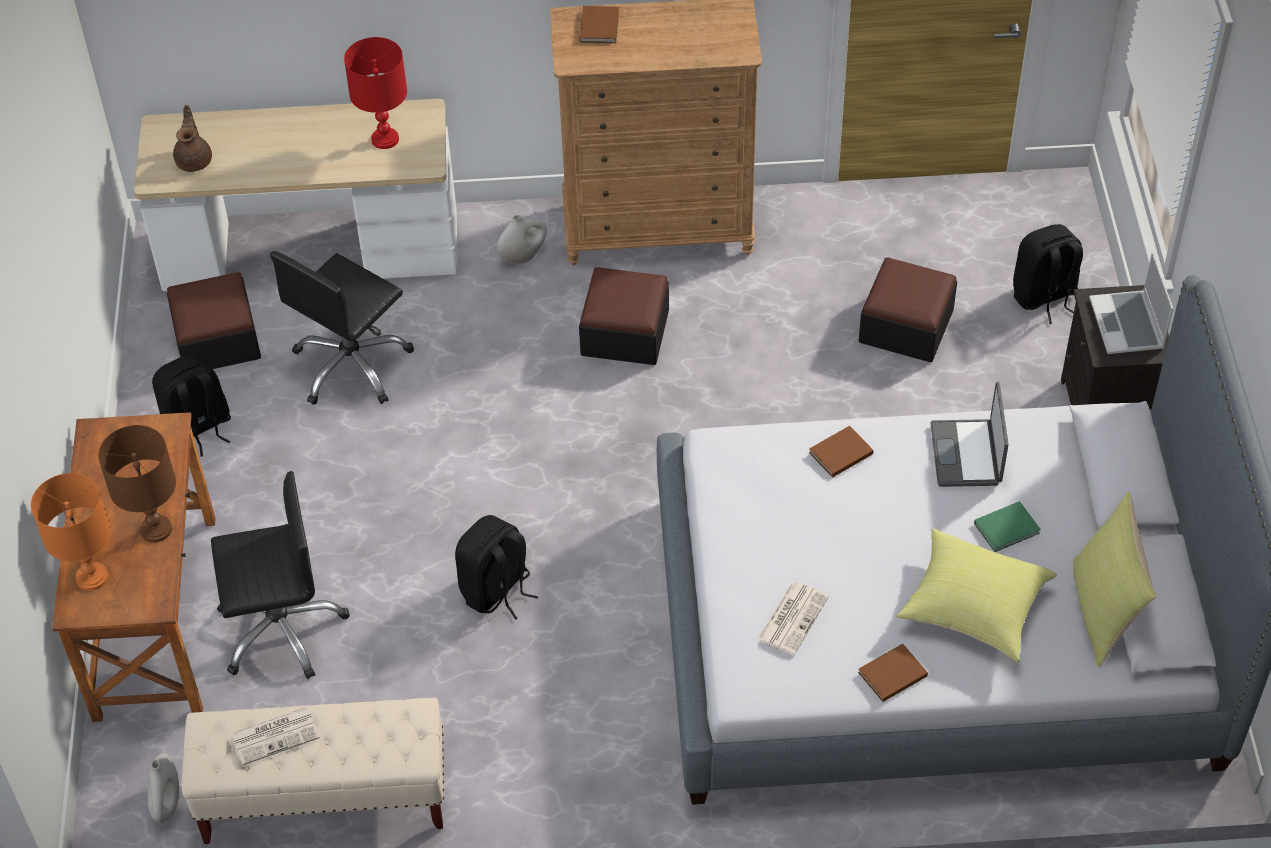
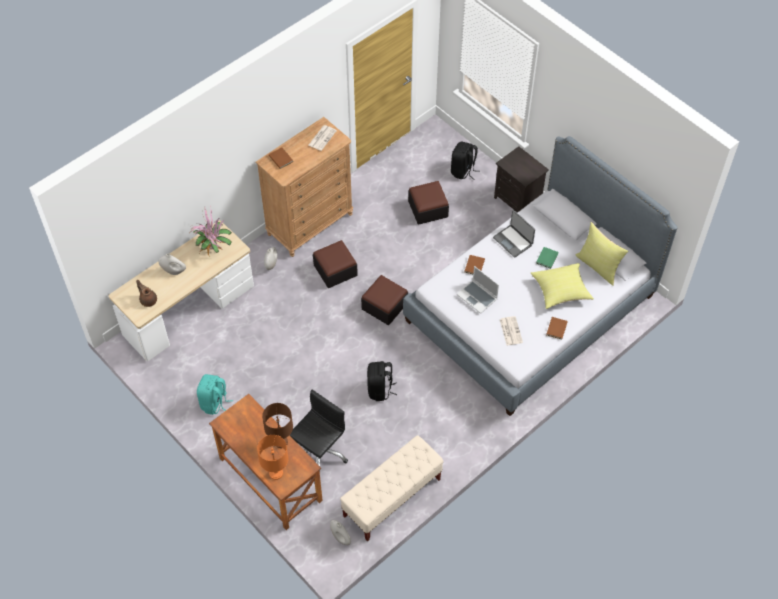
camera: 40 degrees left, 5 degrees up
black backpack [152,354,231,457] -> turquoise backpack [197,374,233,415]
ottoman [167,272,261,369] -> ottoman moved to [361,275,408,325]
newspaper [231,706,320,766] -> newspaper moved to [308,125,337,151]
black office chair [270,251,414,405] -> none
red table lamp [344,37,407,149] -> potted plant [190,206,232,257]
laptop [1089,252,1173,354] -> laptop moved to [457,266,499,314]
none -> white vase [158,254,186,275]

